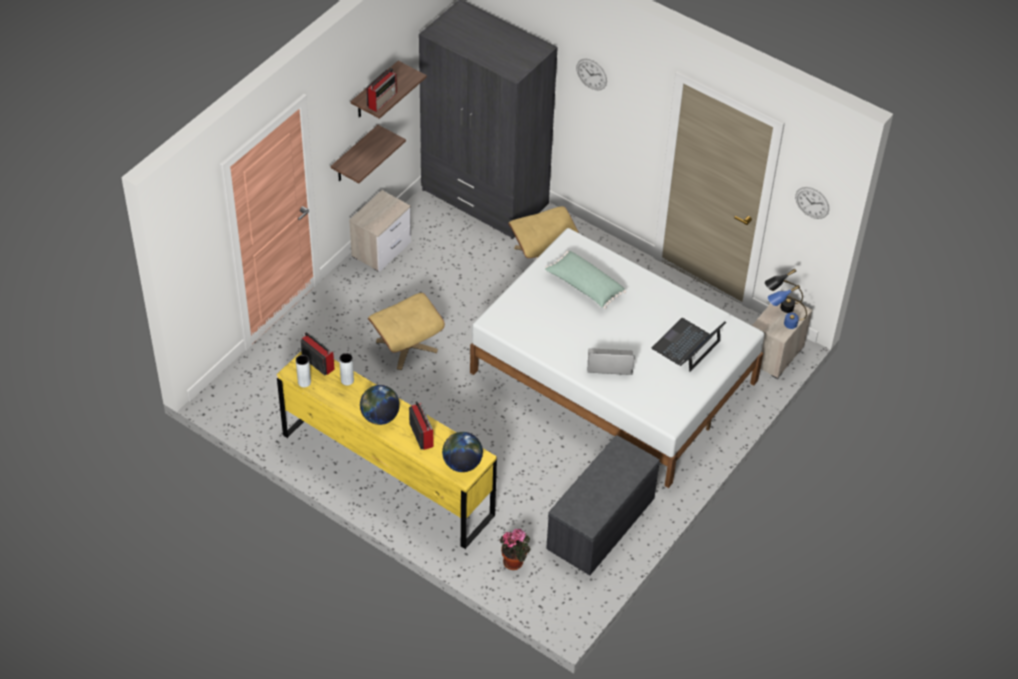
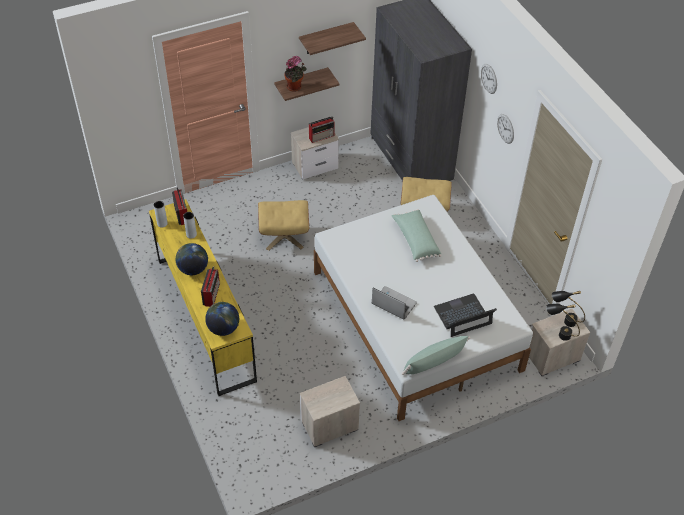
camera: 30 degrees right, 0 degrees up
radio [366,68,397,112] -> radio moved to [309,116,335,143]
potted plant [500,529,530,570] -> potted plant moved to [285,56,307,92]
grey bench [546,435,660,575] -> nightstand [300,376,360,447]
blue table lamp [768,285,807,329] -> black table lamp [546,304,580,341]
wall clock [795,187,829,219] -> wall clock moved to [497,114,514,144]
none -> green pillow [402,336,471,375]

